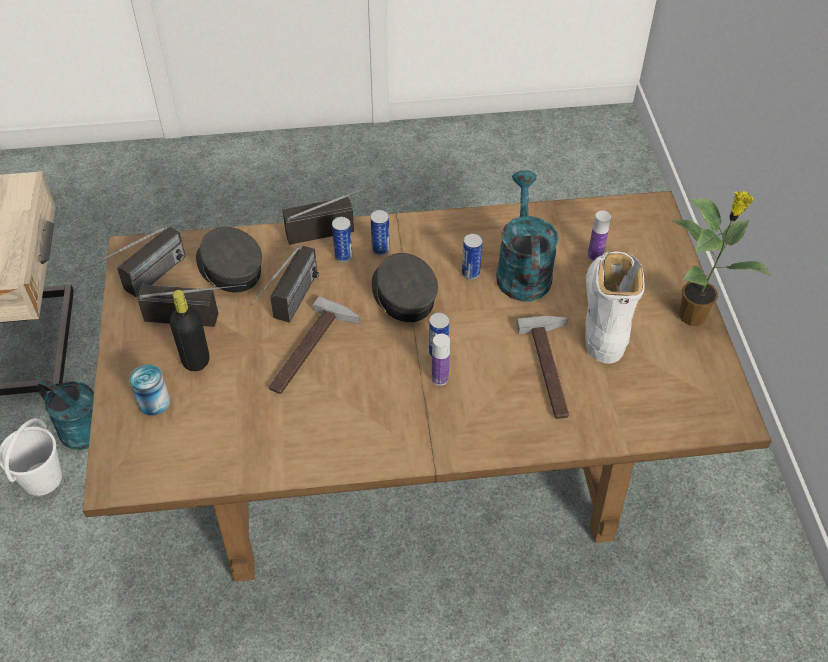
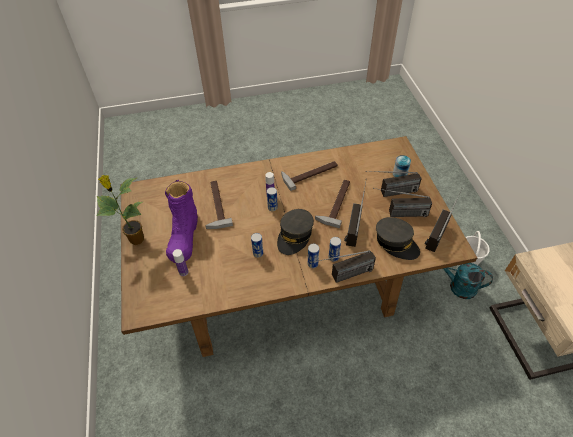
camera: 175 degrees right, 0 degrees up
black bottle [170,290,209,371] -> radio [366,171,422,197]
grey cap [372,253,438,322] -> grey cap turned 60 degrees clockwise [277,209,314,255]
turquoise watering can [496,170,559,302] -> none
white boot [585,251,645,364] -> purple boot [165,180,198,263]
none -> hammer [281,161,338,191]

